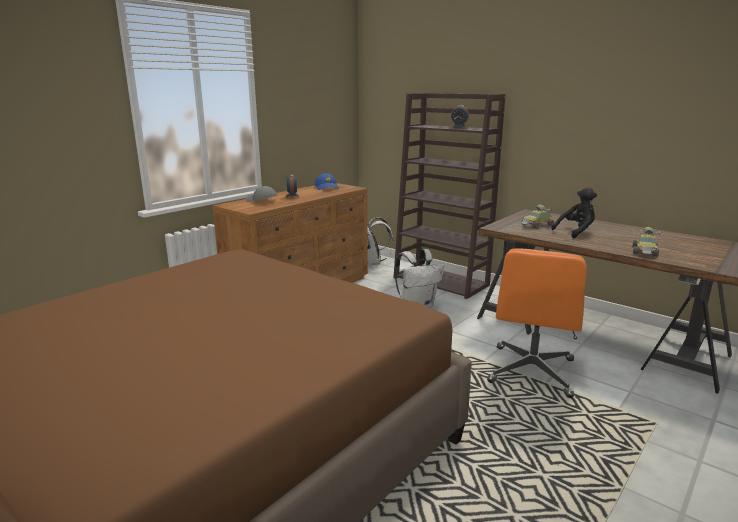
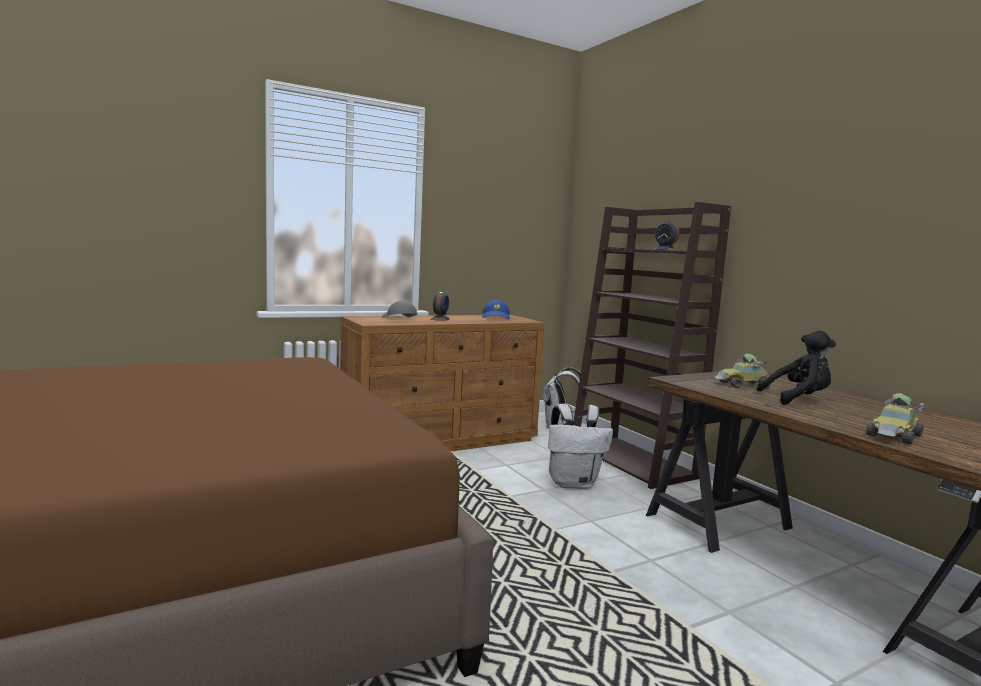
camera: 20 degrees right, 10 degrees down
orange office chair [487,248,587,398] -> none

